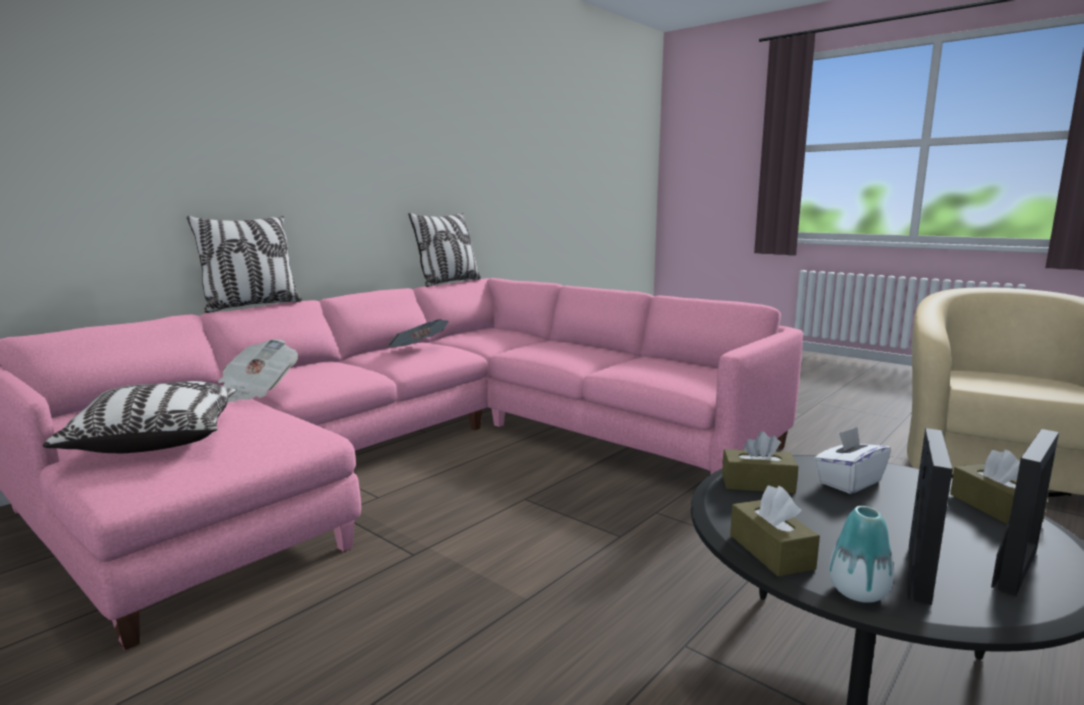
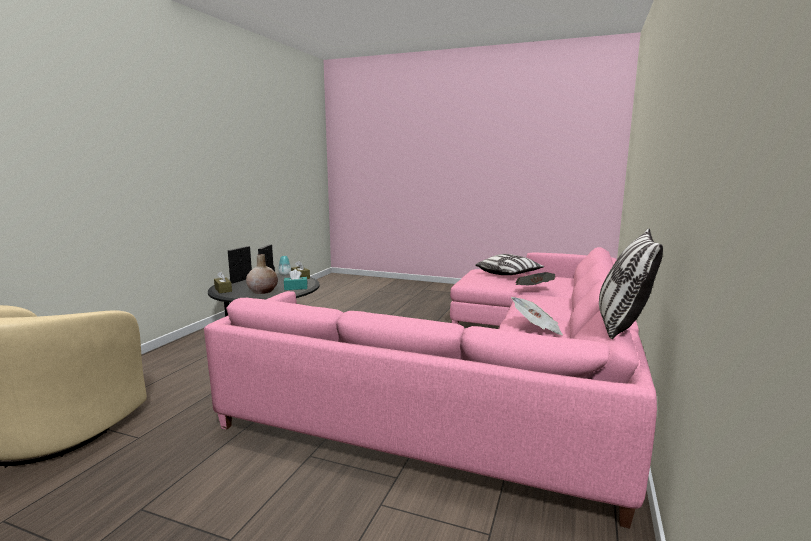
camera: 160 degrees right, 0 degrees up
pillow [187,216,302,313] -> none
brown tissue box [722,431,799,494] -> turquoise tissue box [284,269,308,290]
white tissue box [814,427,891,494] -> beige vase [246,254,278,294]

